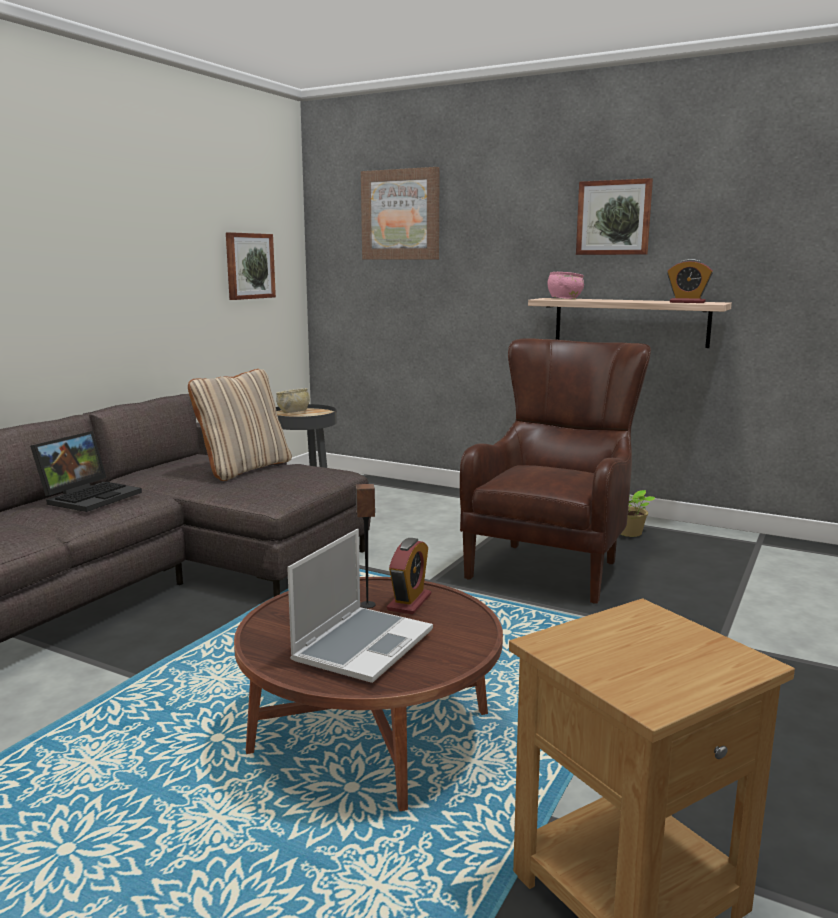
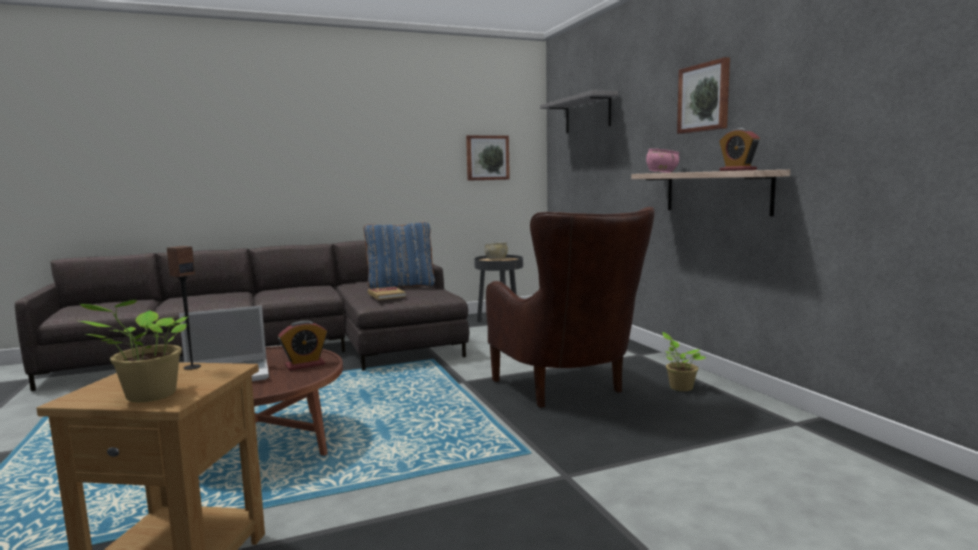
camera: 40 degrees right, 5 degrees down
laptop [30,431,142,512] -> none
beige pillow [188,369,292,481] -> blue pillow [364,222,435,289]
speaker [356,484,375,608] -> speaker moved to [167,246,201,370]
picture [361,167,440,259] -> grey shelf [540,90,618,133]
brown armchair [460,338,651,604] -> brown armchair turned 90 degrees clockwise [486,207,655,408]
none -> potted plant [80,299,187,402]
none -> book [368,286,406,300]

